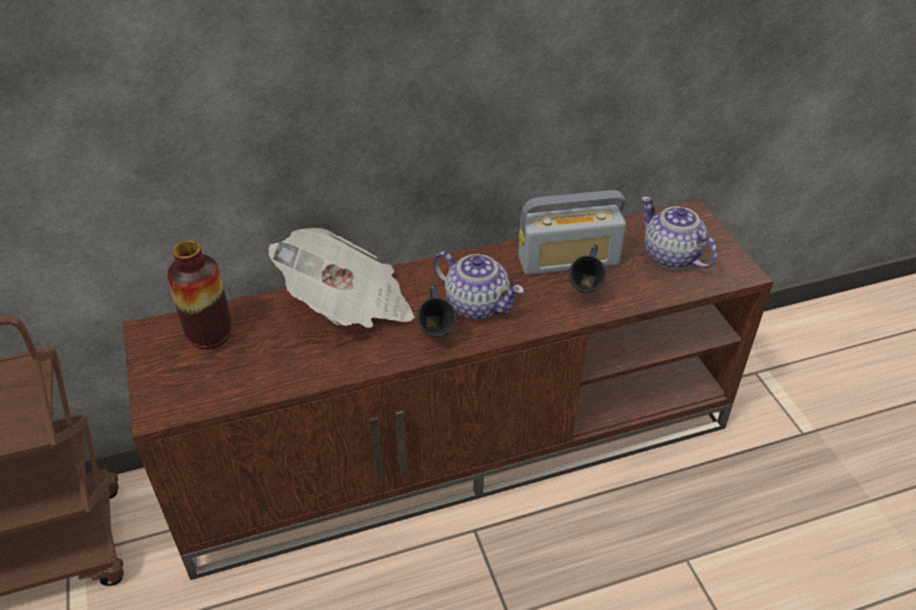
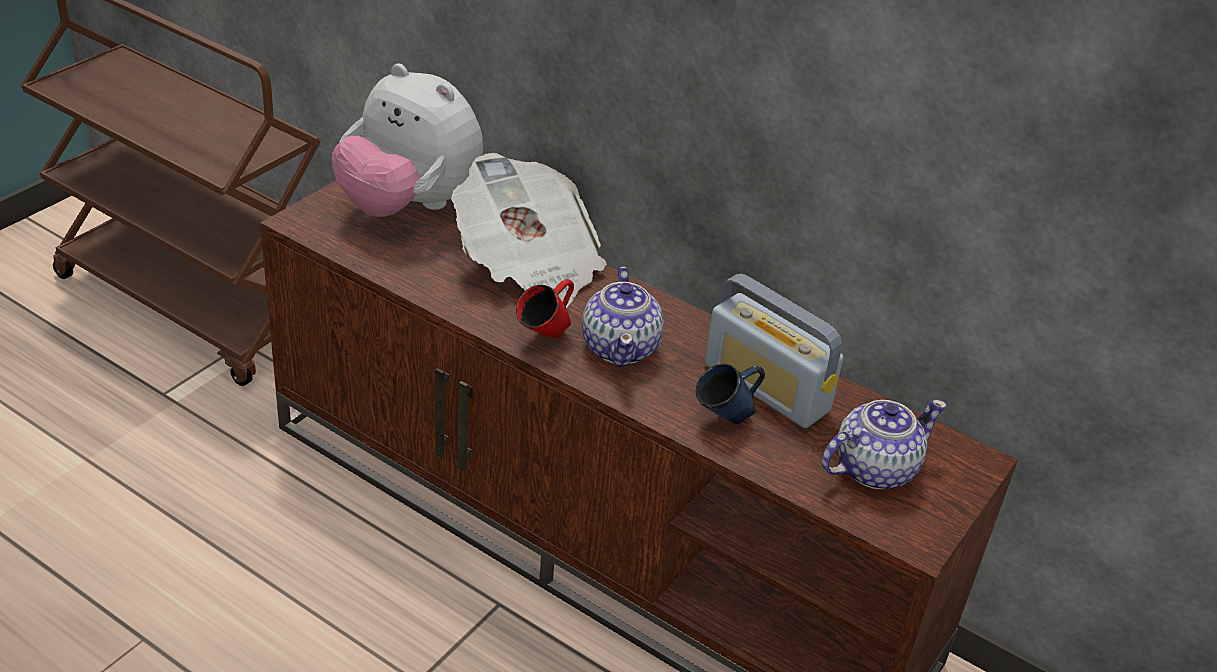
camera: 50 degrees right, 5 degrees down
vase [167,241,232,349] -> plush toy [332,64,483,217]
blue mug [417,285,456,337] -> red mug [516,279,574,338]
teapot [641,197,718,269] -> teapot turned 45 degrees clockwise [821,400,947,489]

